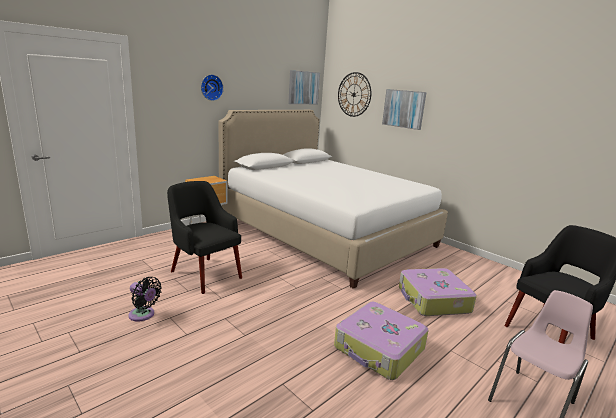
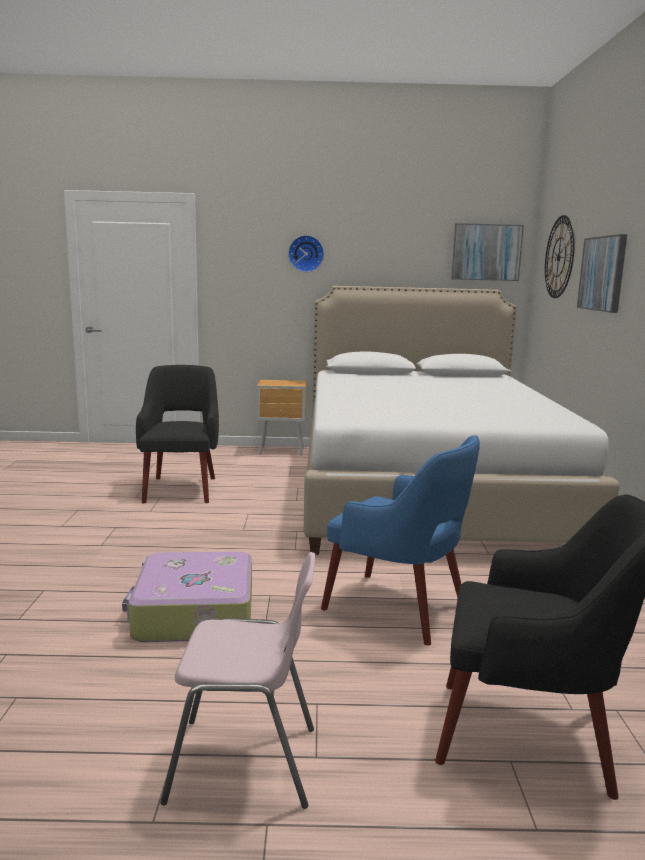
camera: 45 degrees right, 5 degrees down
black fan [128,277,162,322] -> none
suitcase [399,268,477,316] -> blue armchair [321,435,480,646]

